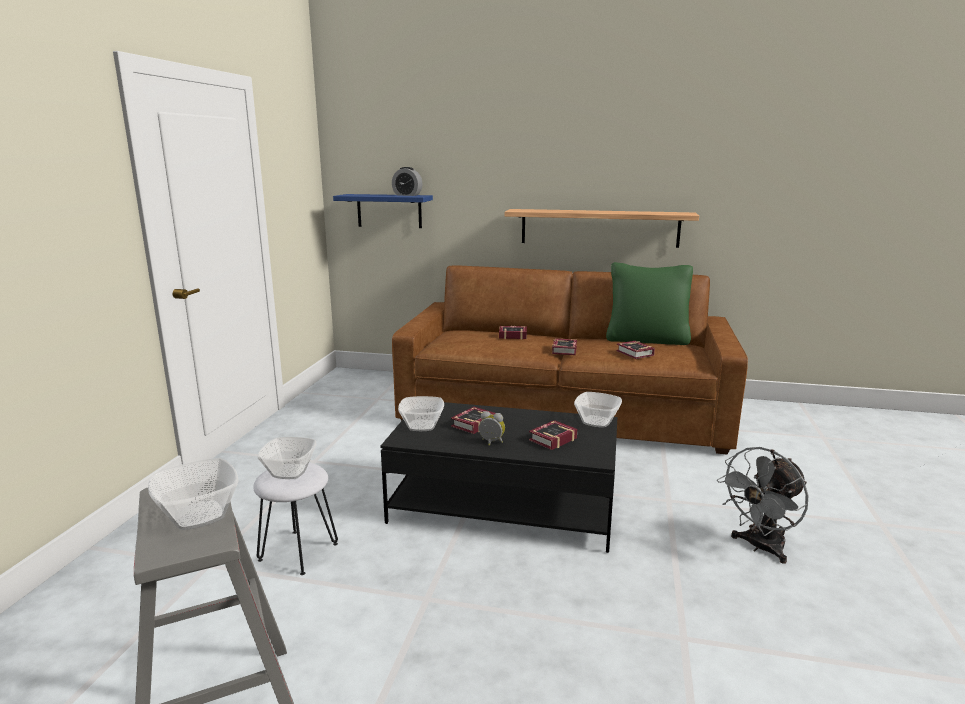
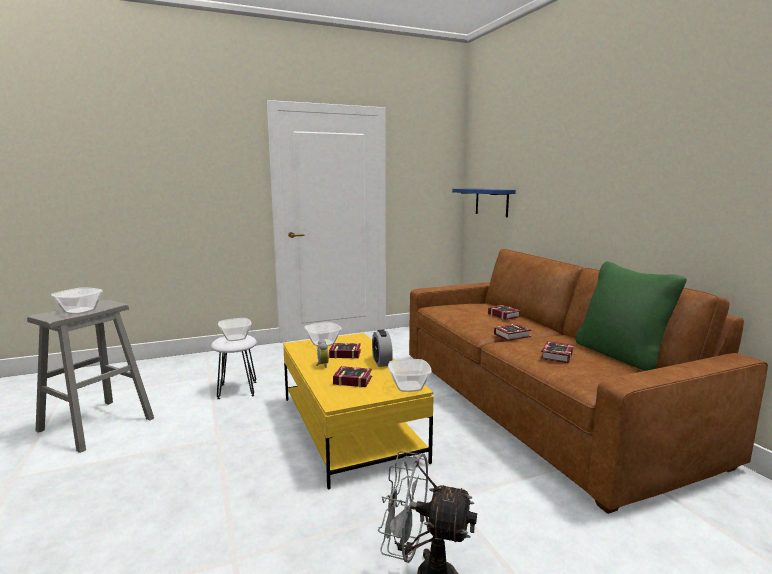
camera: 55 degrees right, 5 degrees down
black coffee table [380,402,617,553] -> yellow coffee table [283,333,434,490]
alarm clock [392,167,423,196] -> alarm clock moved to [372,330,393,367]
shelf [505,209,699,248] -> none

